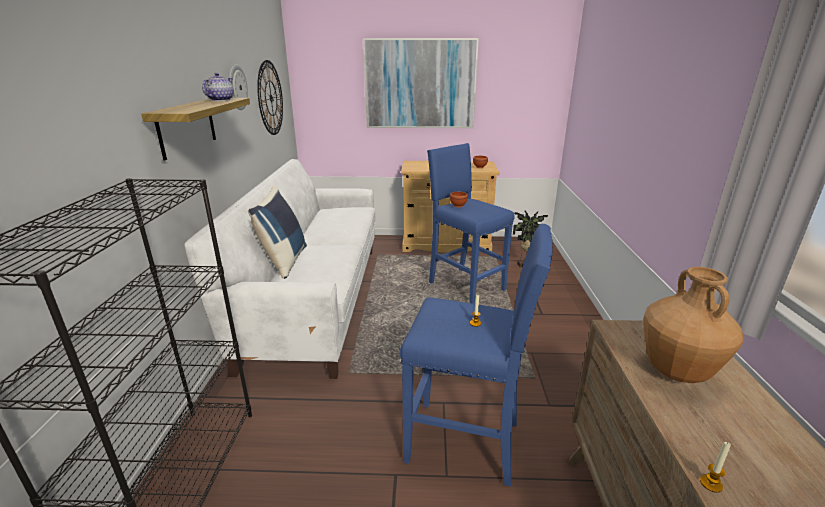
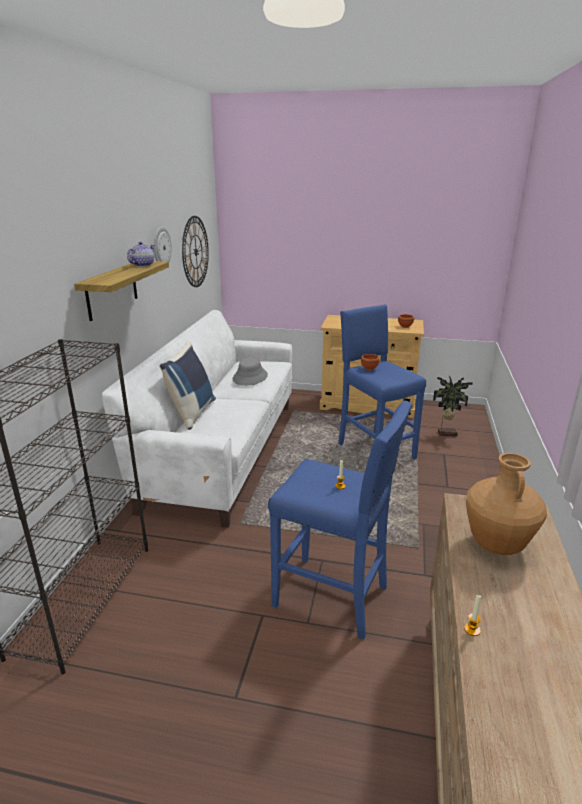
camera: 10 degrees right, 0 degrees up
picture [363,38,479,128] -> none
none -> grey hat [233,358,268,386]

